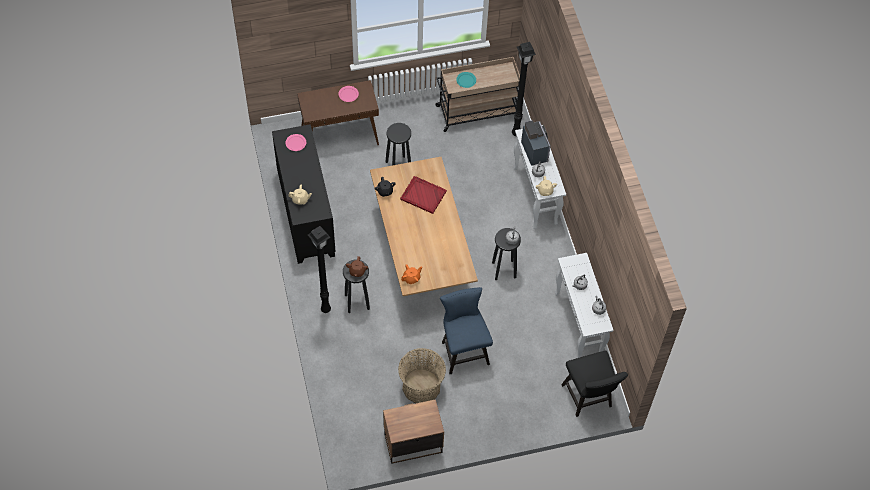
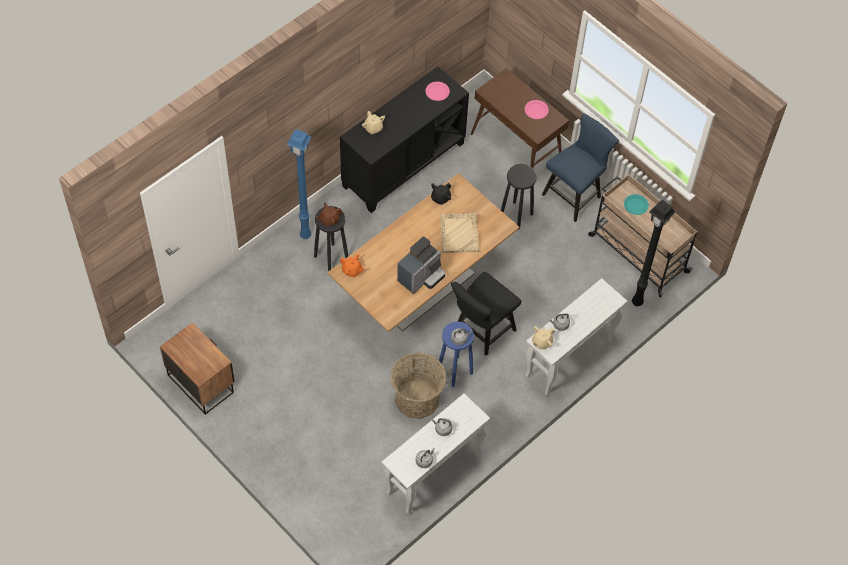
camera: 60 degrees right, 0 degrees up
black floor lamp [308,226,331,313] -> blue floor lamp [287,129,312,239]
basket [398,348,446,403] -> basket moved to [390,353,446,419]
red tray [400,176,447,214] -> beige tray [440,213,479,253]
blue chair [440,287,493,374] -> blue chair moved to [542,113,619,222]
black stool [492,228,521,280] -> blue stool [439,322,474,387]
coffee machine [521,121,551,166] -> coffee machine moved to [397,236,445,294]
black chair [561,351,628,417] -> black chair moved to [451,272,521,356]

